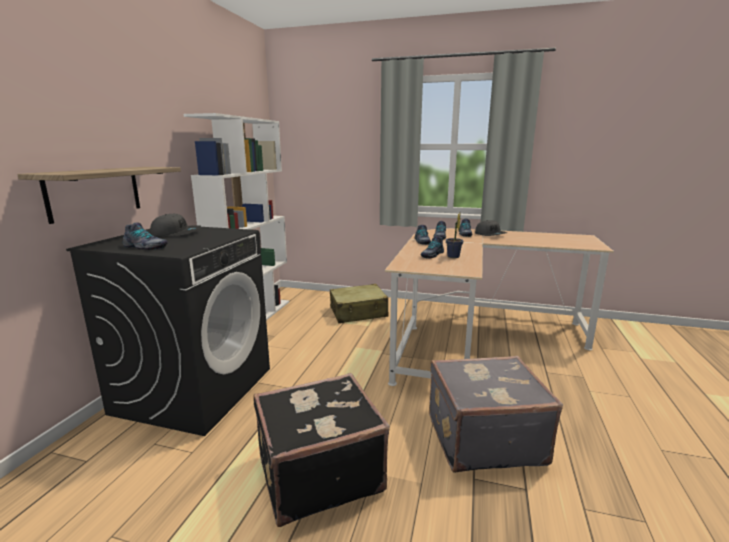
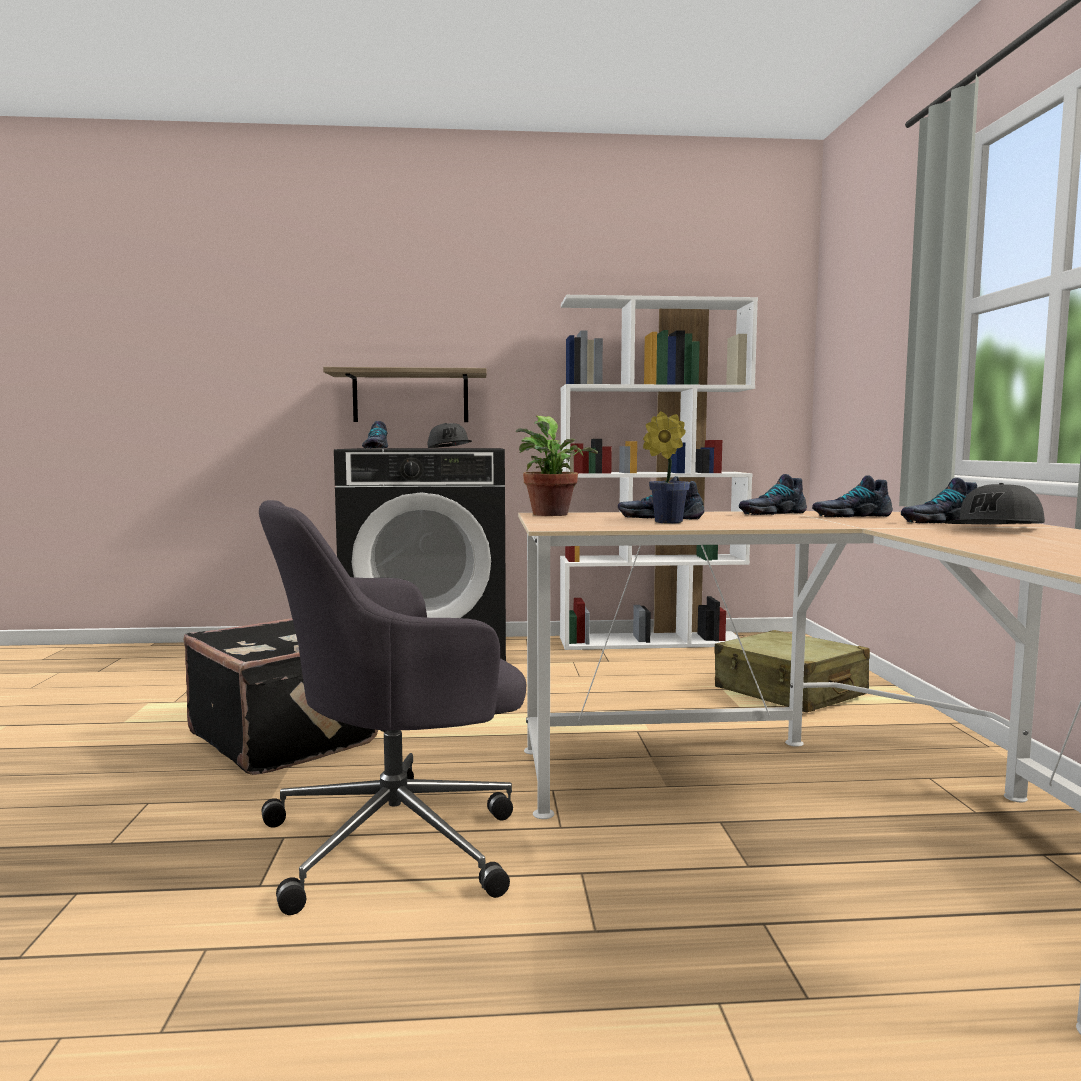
camera: 70 degrees right, 10 degrees down
grey suitcase [429,356,563,473] -> grey office chair [259,500,526,915]
none -> potted plant [516,415,598,516]

